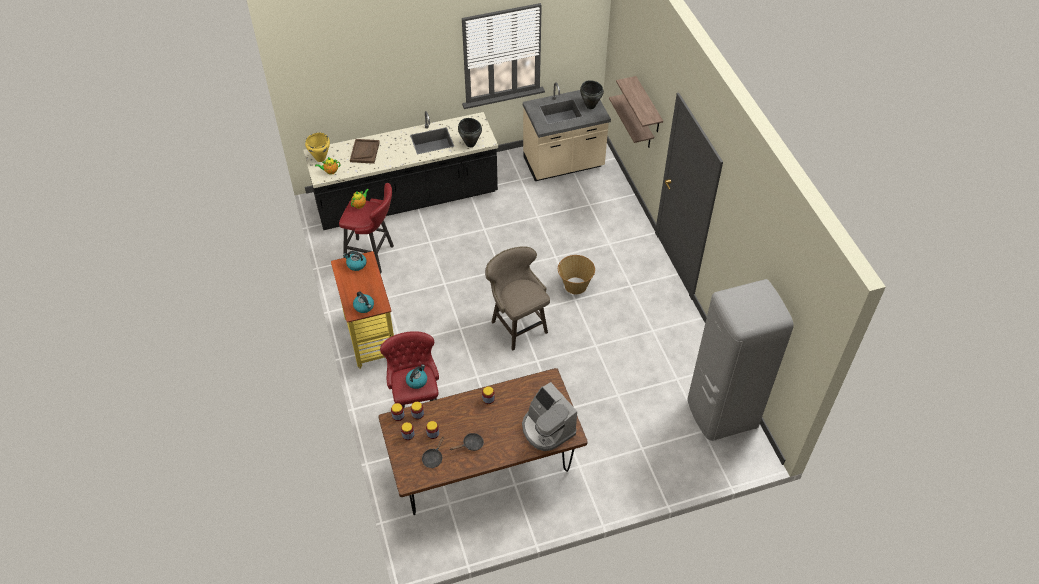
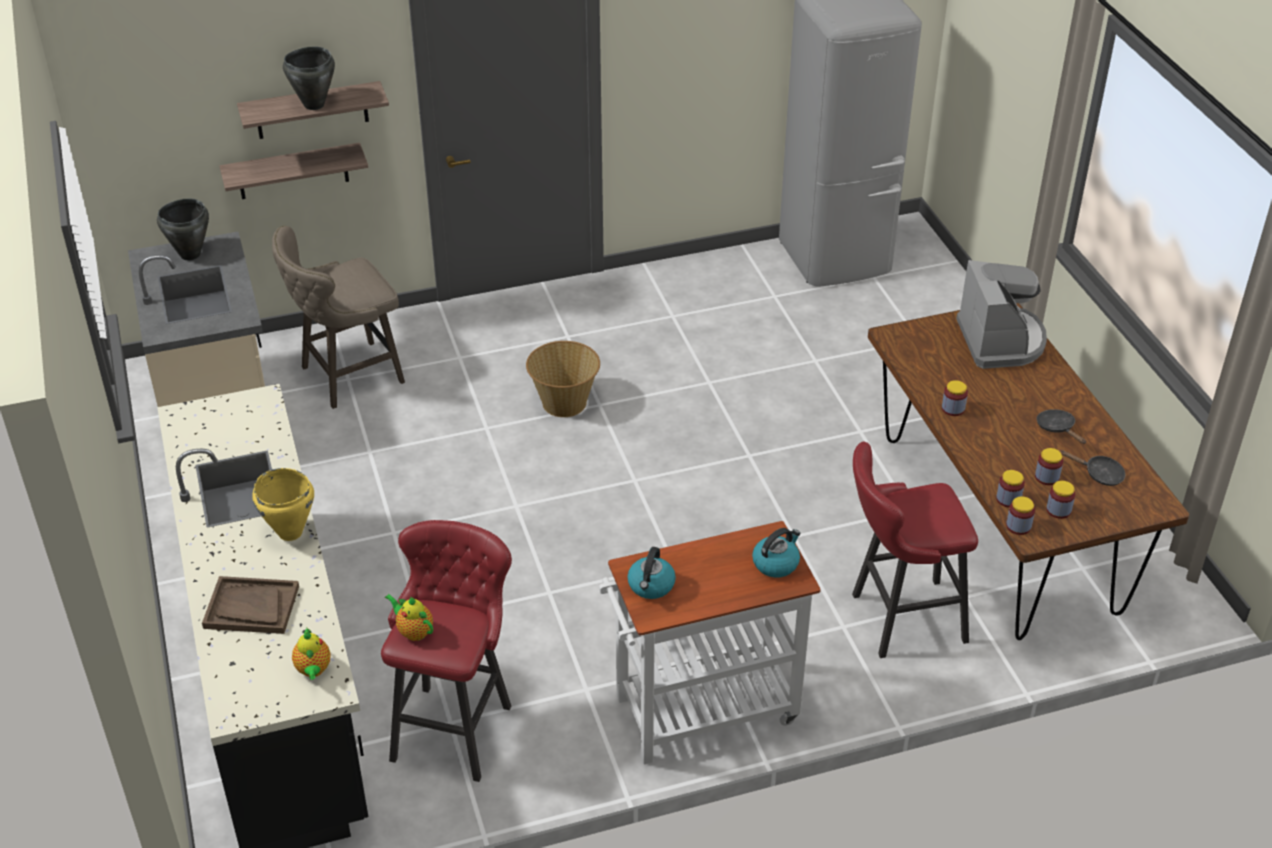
camera: 90 degrees left, 10 degrees down
yellow cooking pot [305,133,330,162] -> yellow cooking pot moved to [252,468,314,541]
yellow cart [331,251,394,369] -> white cart [599,521,821,764]
kettle [406,364,427,389] -> none
black cooking pot [458,118,482,147] -> black cooking pot moved to [283,47,335,110]
beige stool [485,246,550,350] -> beige stool moved to [272,226,405,409]
coffee machine [522,382,577,451] -> coffee machine turned 60 degrees counterclockwise [956,260,1047,369]

